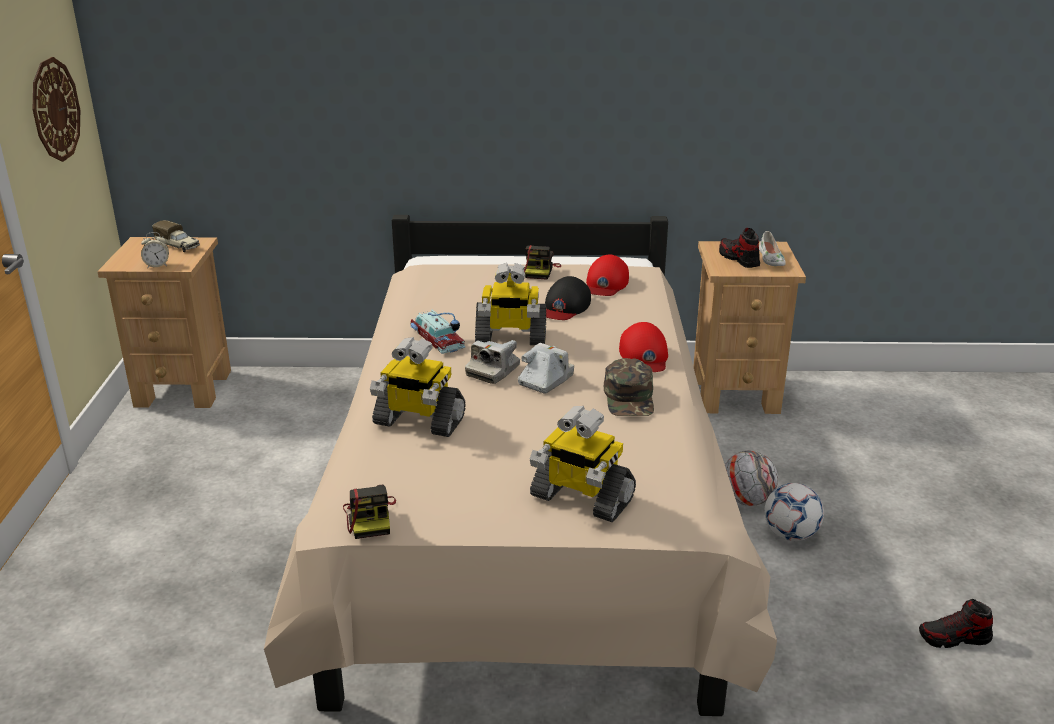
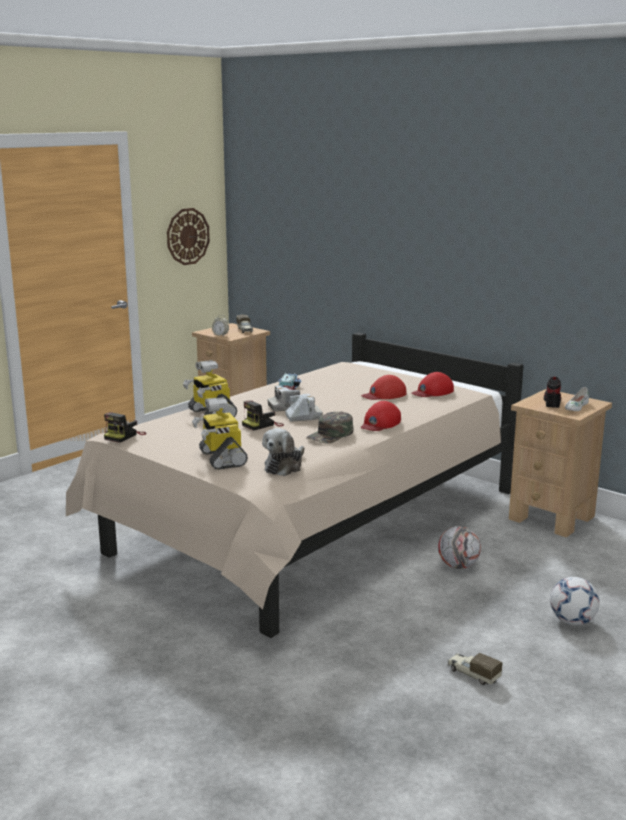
camera: 40 degrees right, 10 degrees down
toy robot [475,263,546,345] -> none
camera [524,245,561,280] -> camera moved to [242,400,284,431]
black cap [545,276,591,320] -> red cap [361,375,406,400]
football [764,483,824,541] -> football moved to [550,577,600,625]
shoe [919,599,993,648] -> toy truck [447,653,503,685]
none -> plush toy [262,428,304,476]

